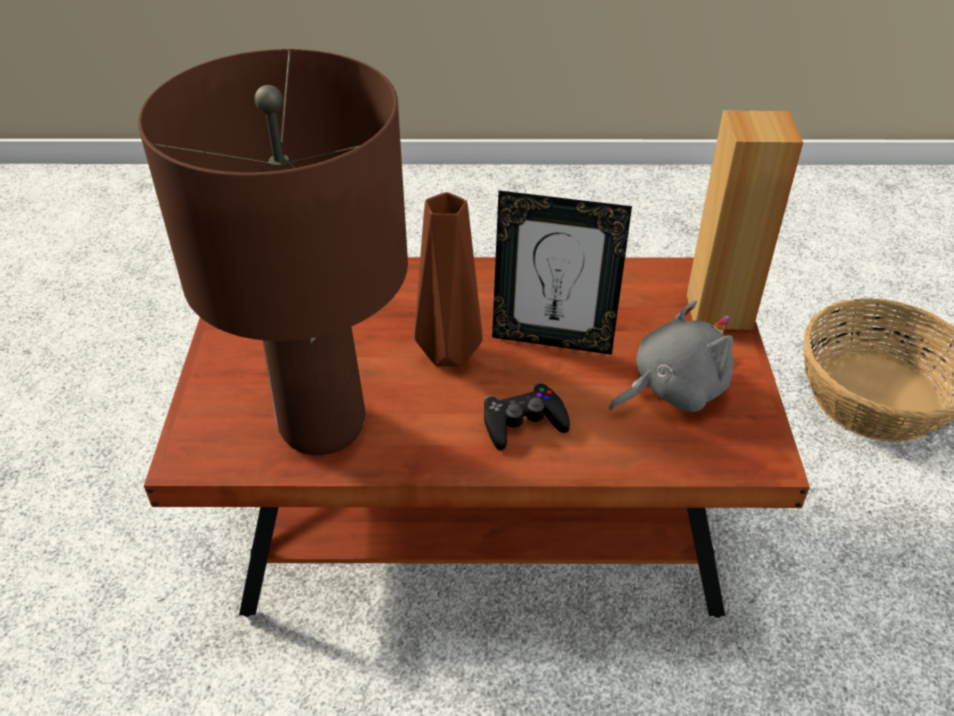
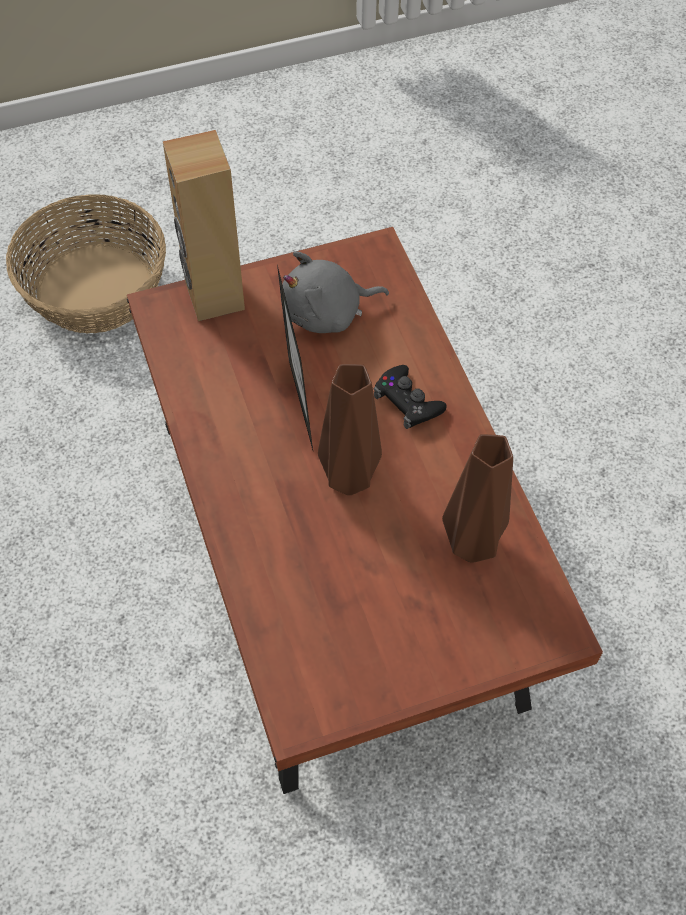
camera: 110 degrees left, 15 degrees up
brown table lamp [138,49,408,455] -> brown vase [442,434,513,562]
grey plush toy [609,300,733,412] -> grey plush toy turned 60 degrees counterclockwise [281,251,389,333]

